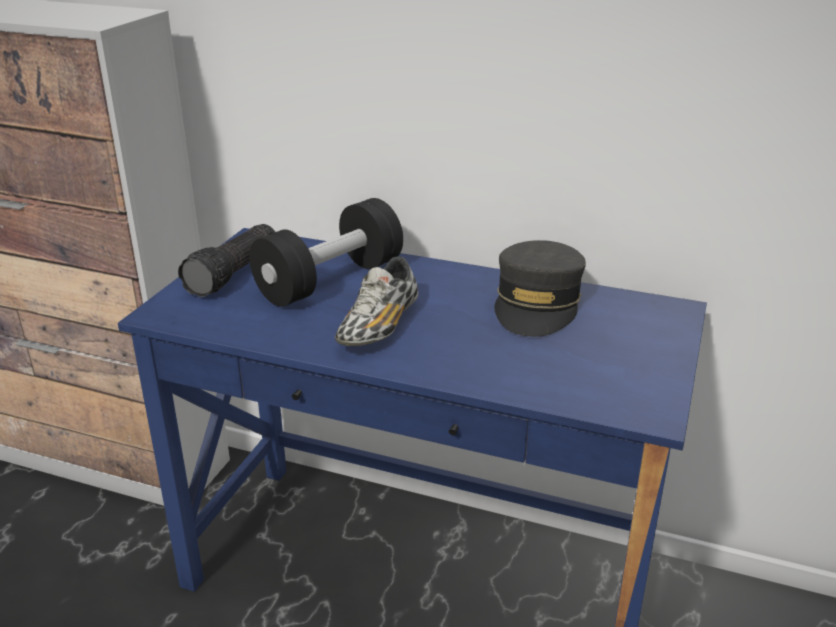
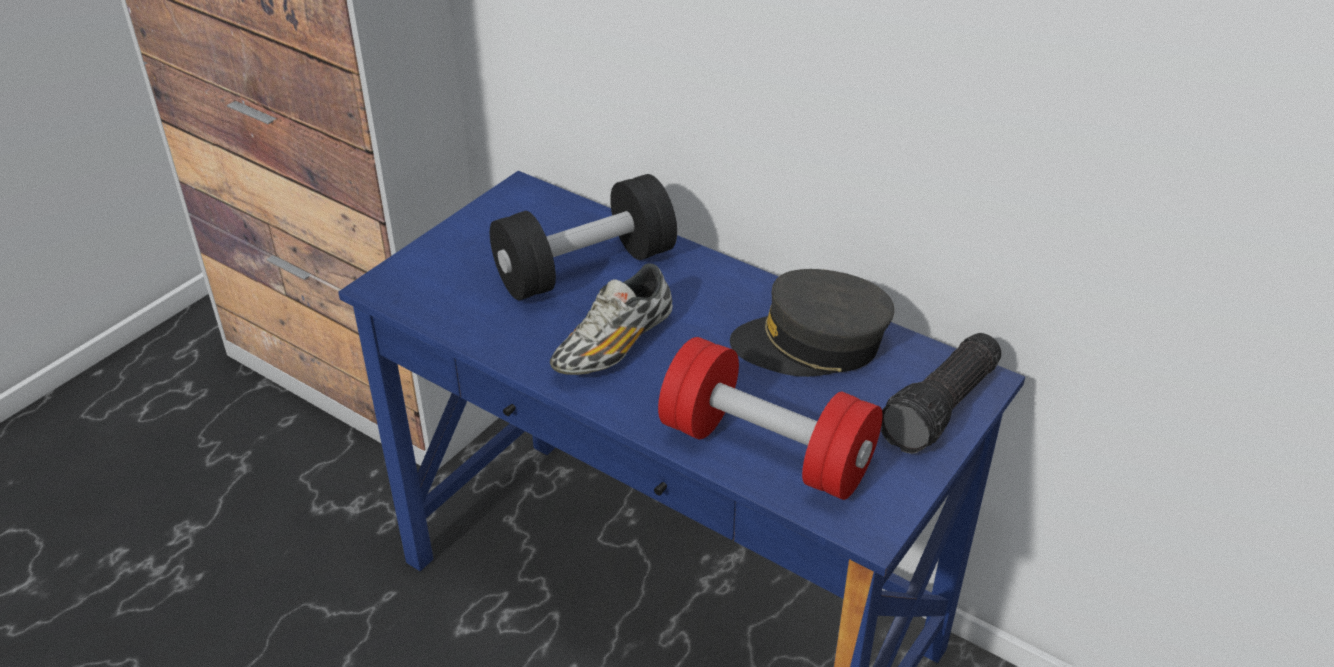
camera: 15 degrees right, 10 degrees up
flashlight [178,224,275,297] -> flashlight moved to [881,333,1001,454]
grey cap [494,240,586,337] -> grey cap turned 60 degrees clockwise [730,269,894,377]
none -> red dumbbell [658,337,883,500]

